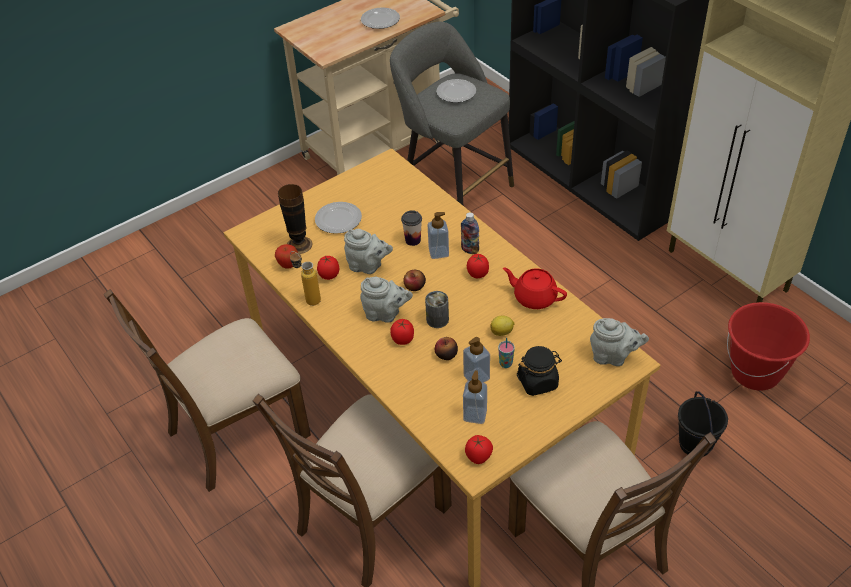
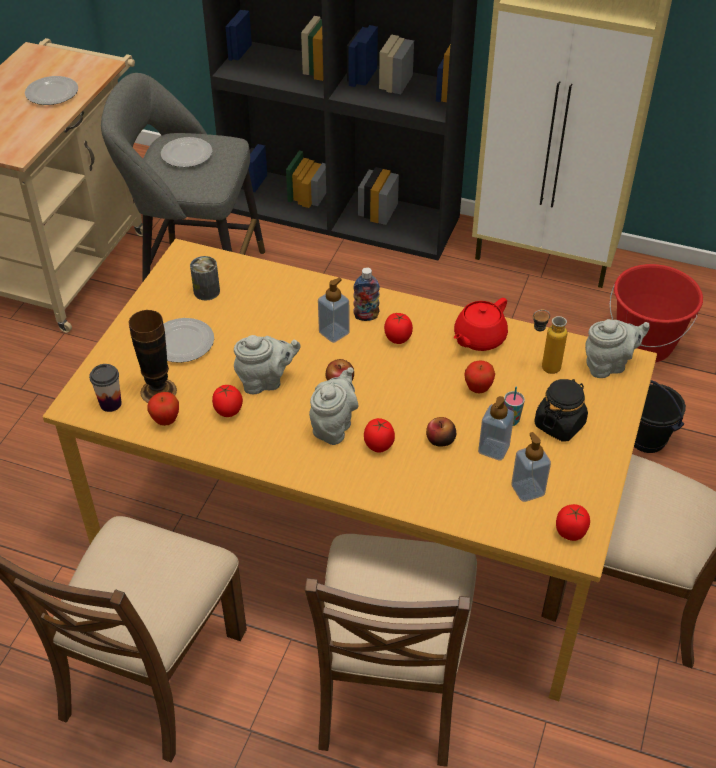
camera: 35 degrees left, 0 degrees up
bottle [290,251,321,306] -> bottle moved to [533,310,567,374]
grey teapot [360,276,413,323] -> grey teapot turned 45 degrees counterclockwise [309,367,358,445]
cup [401,210,422,246] -> cup moved to [89,364,122,412]
can [425,291,449,328] -> can moved to [190,256,220,300]
lemon [490,316,515,336] -> apple [464,361,495,393]
red teapot [503,268,567,309] -> red teapot turned 45 degrees counterclockwise [454,298,508,351]

